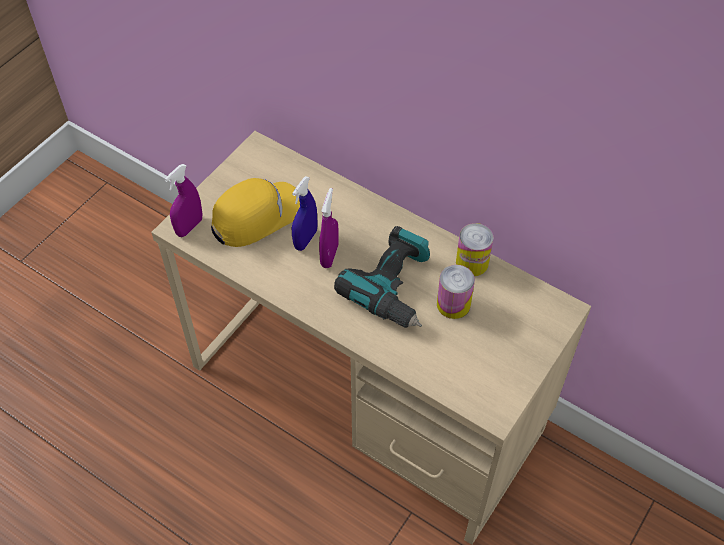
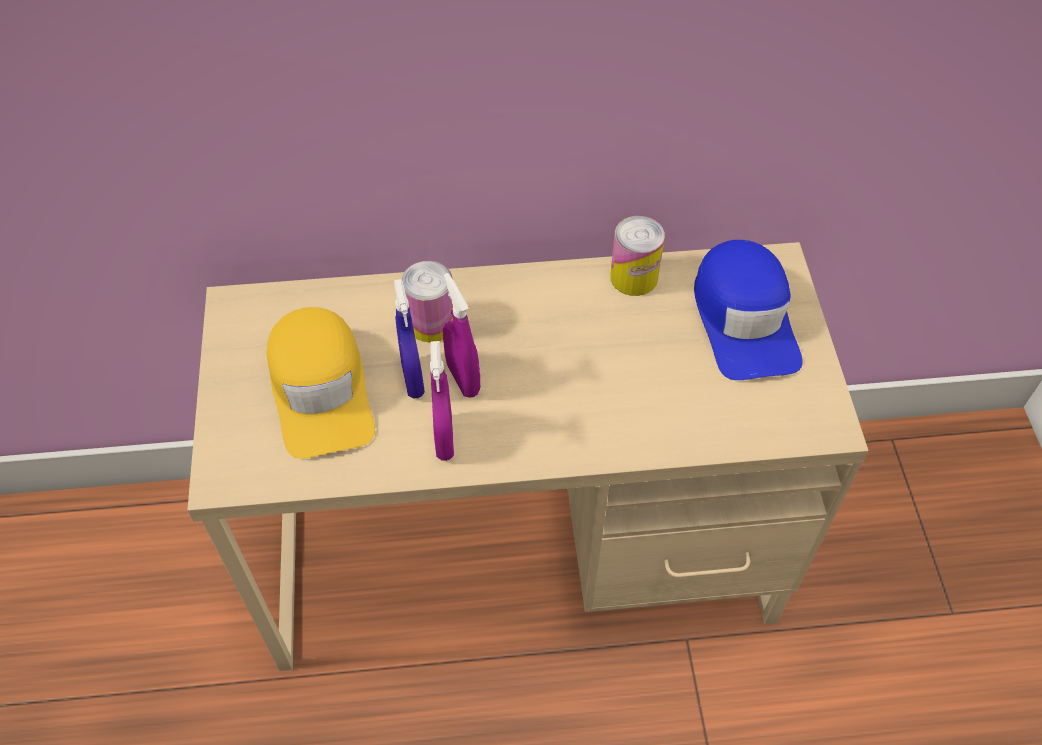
camera: 40 degrees left, 0 degrees up
purple spray bottle [165,164,202,237] -> purple spray bottle moved to [430,341,454,461]
yellow cap [211,178,300,247] -> yellow cap turned 150 degrees clockwise [267,307,375,459]
power drill [334,226,430,328] -> none
can [437,265,475,319] -> can moved to [401,261,453,342]
none -> blue cap [694,240,803,380]

